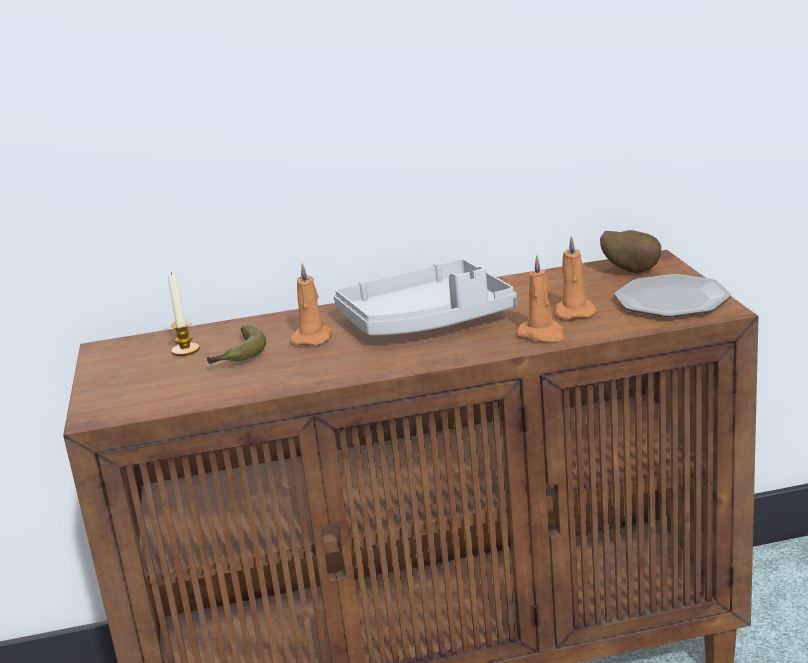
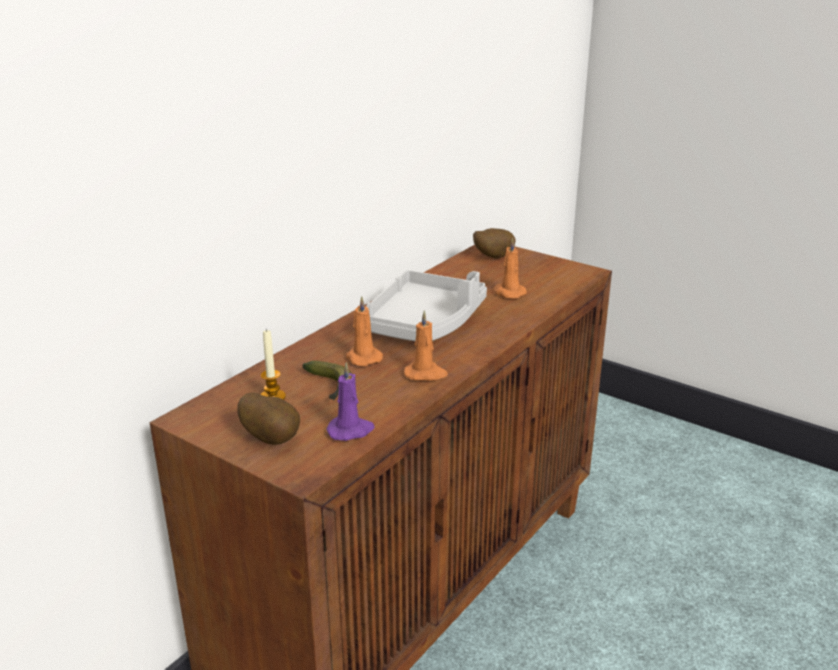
camera: 45 degrees left, 5 degrees up
orange candle [517,255,565,342] -> orange candle moved to [404,310,448,381]
plate [615,274,731,317] -> none
none -> potato [238,392,300,445]
none -> purple candle [327,362,375,441]

